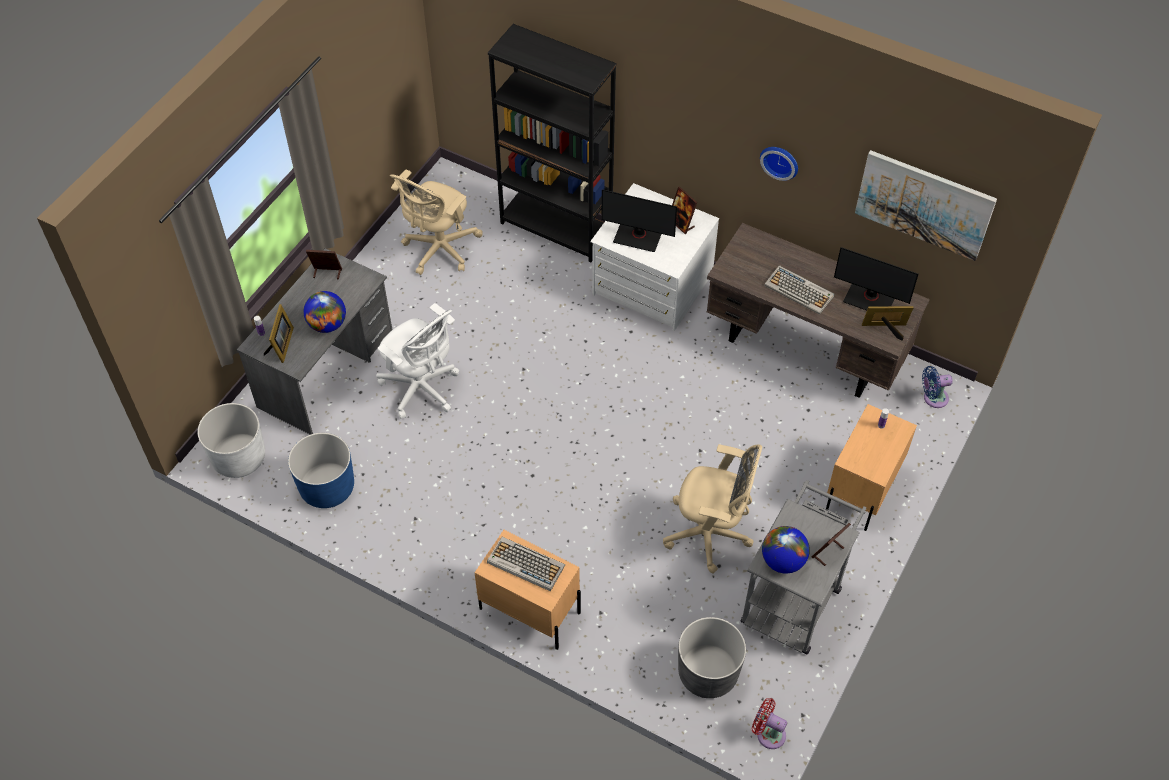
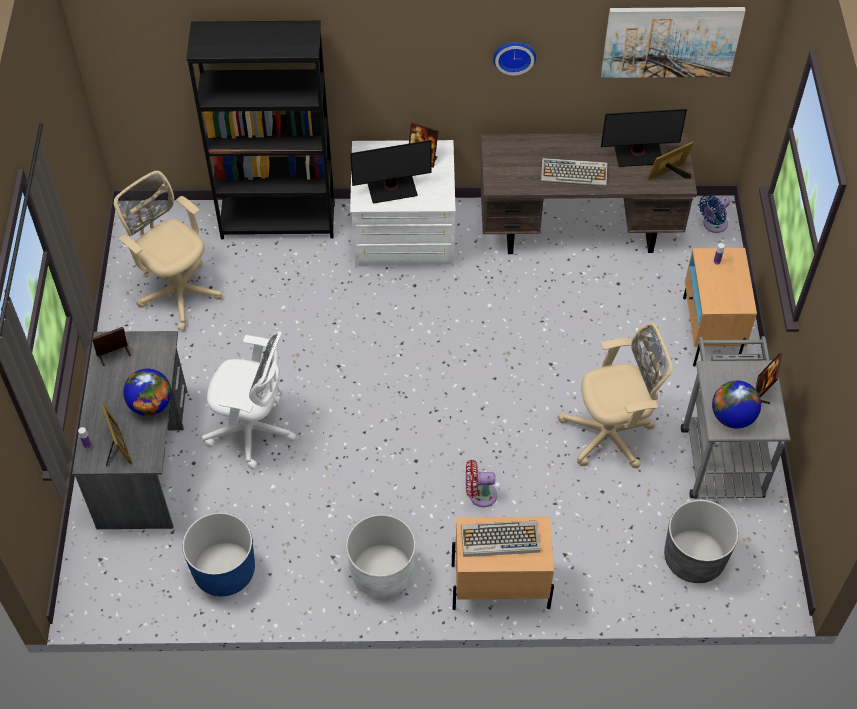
camera: 30 degrees left, 0 degrees up
white planter [198,403,265,478] -> white planter moved to [346,514,416,598]
beige office chair [390,170,483,275] -> beige office chair turned 135 degrees clockwise [114,171,222,331]
red fan [752,698,787,749] -> red fan moved to [466,460,497,507]

